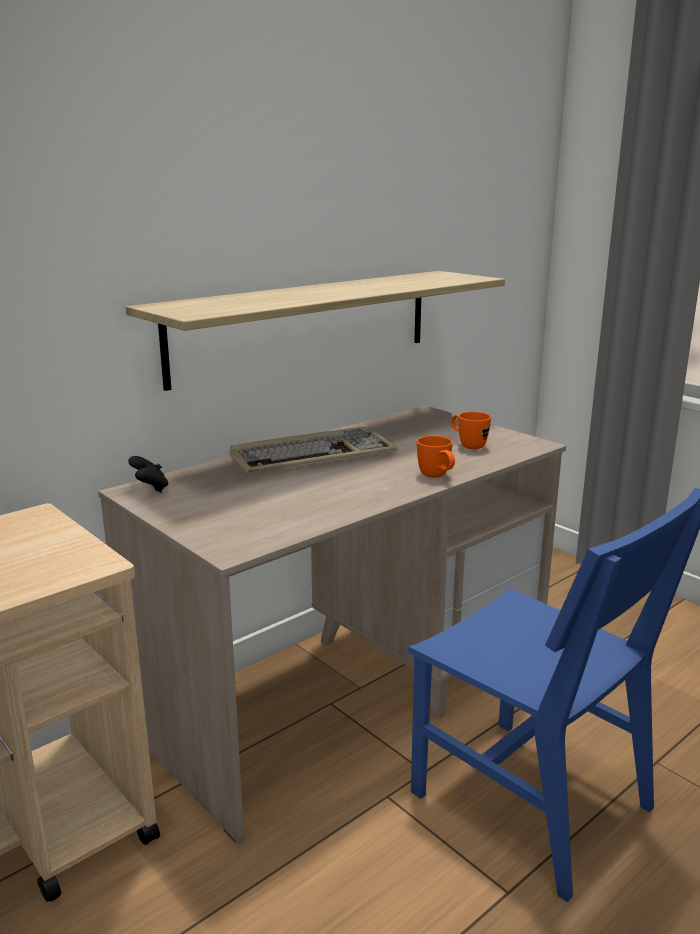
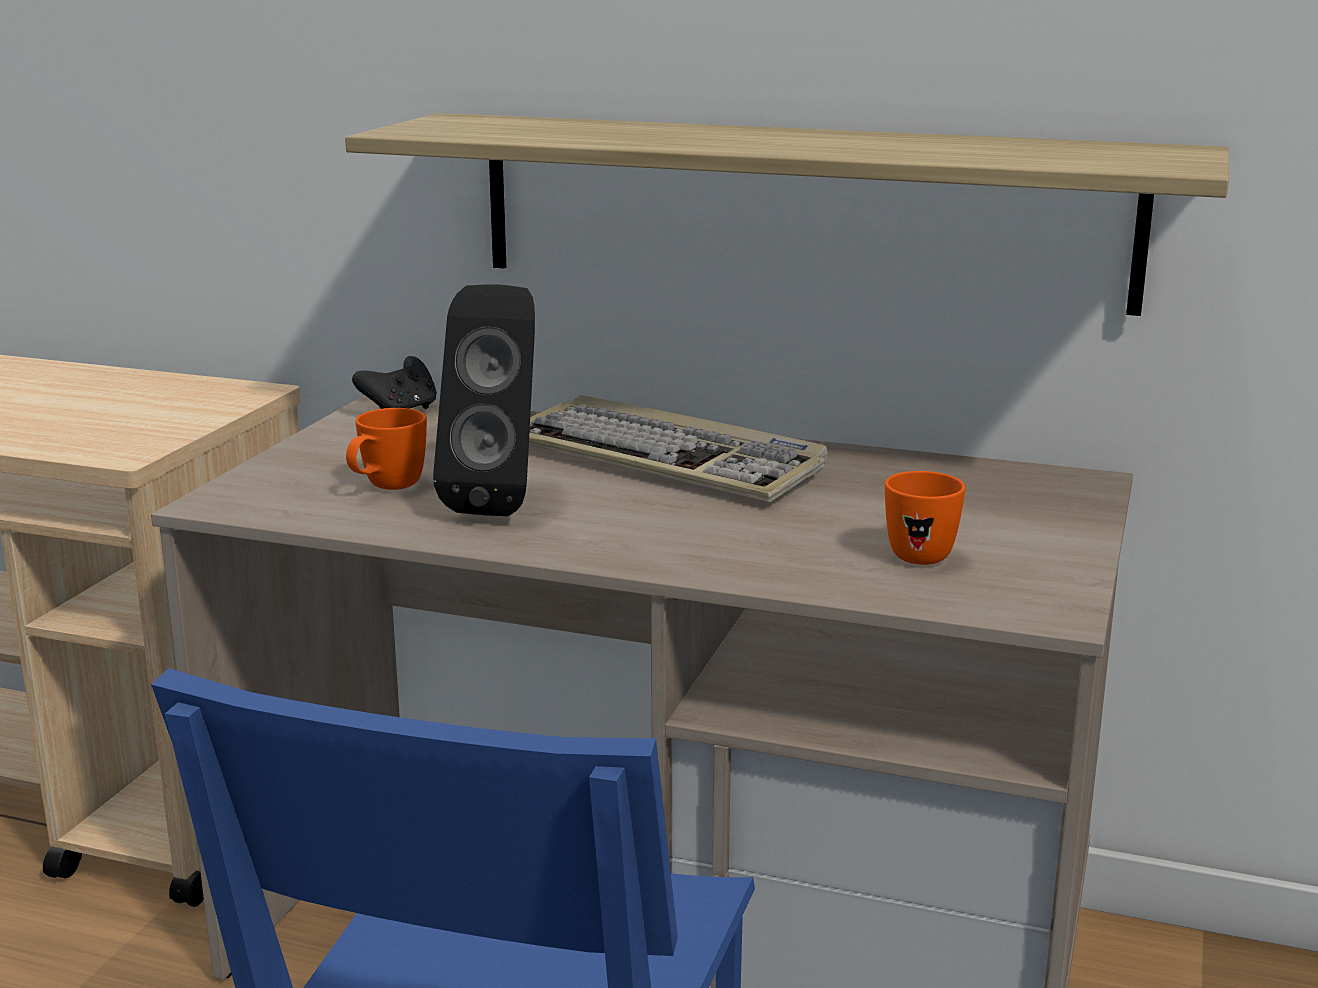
camera: 60 degrees right, 0 degrees up
orange mug [417,436,455,478] -> orange mug moved to [346,408,427,490]
none -> black speaker [433,284,535,516]

